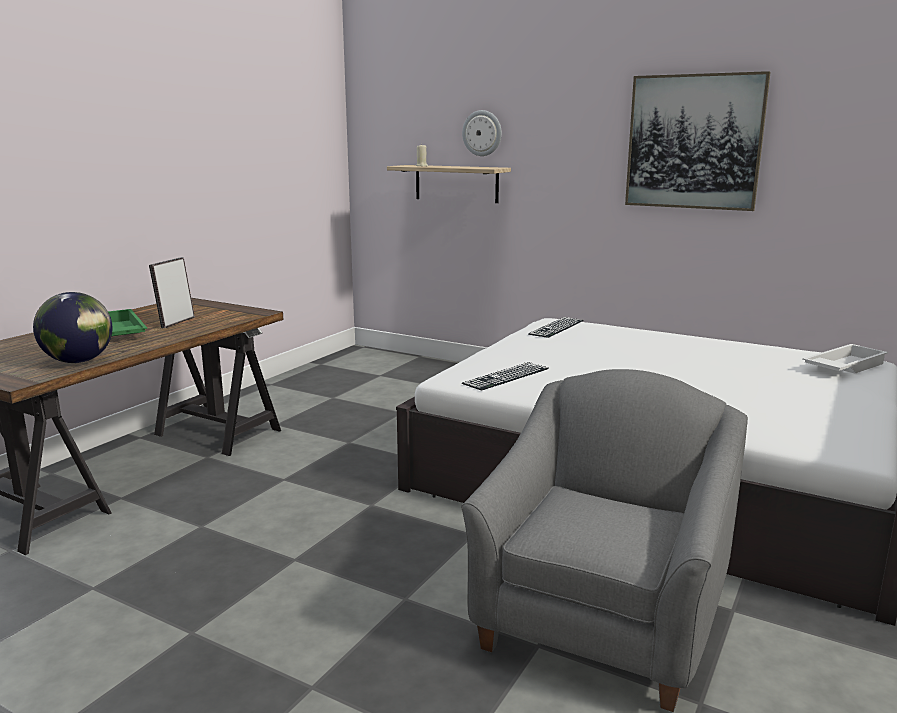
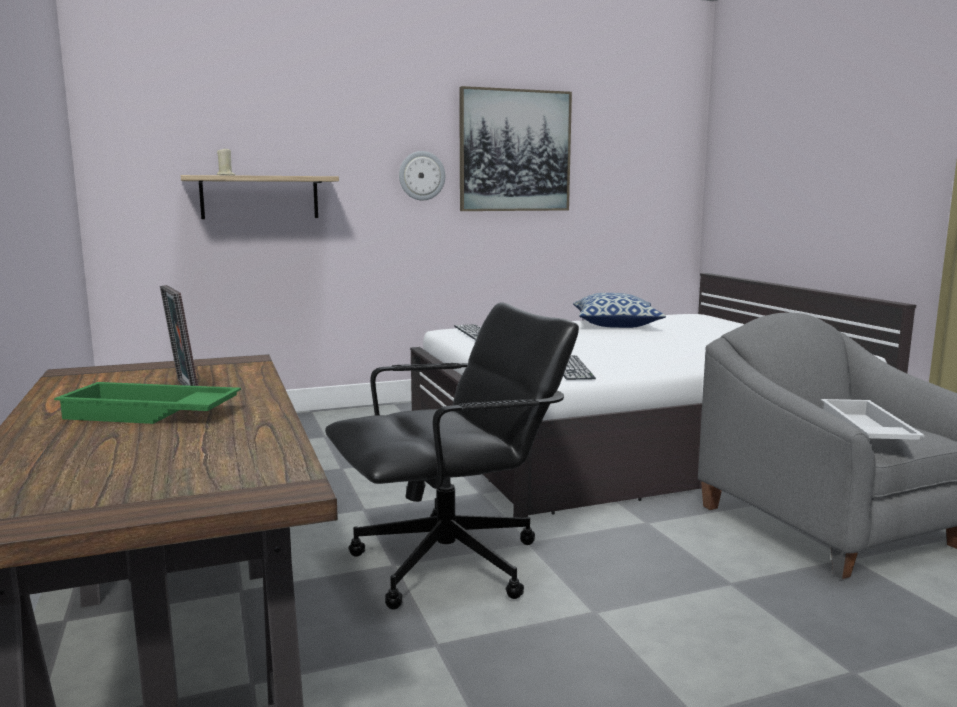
camera: 50 degrees left, 5 degrees down
globe [33,292,112,363] -> none
wall clock [462,110,502,156] -> wall clock moved to [399,151,445,200]
white tray [802,344,888,374] -> white tray moved to [821,399,925,440]
none -> black office chair [325,303,579,610]
none -> pillow [573,293,666,328]

